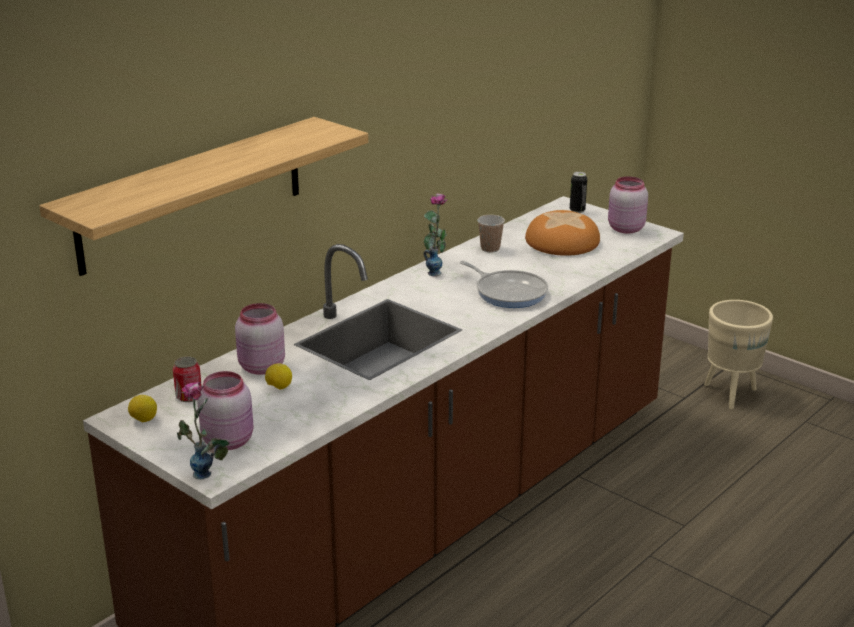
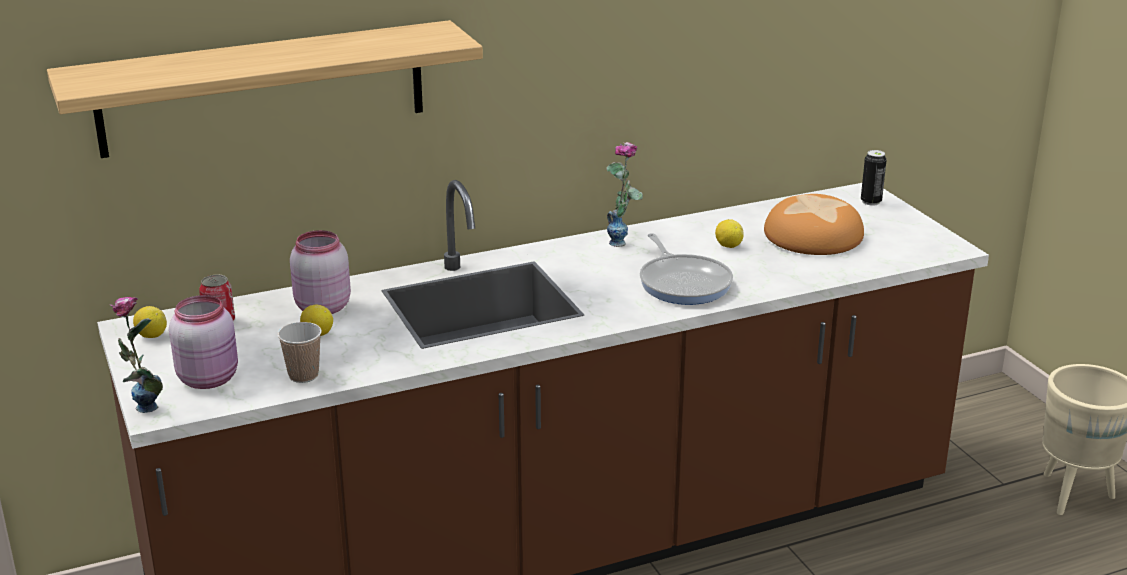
camera: 25 degrees right, 0 degrees up
cup [477,215,505,253] -> cup moved to [278,322,322,383]
pink jar [608,177,648,233] -> none
none -> lemon [715,219,744,248]

